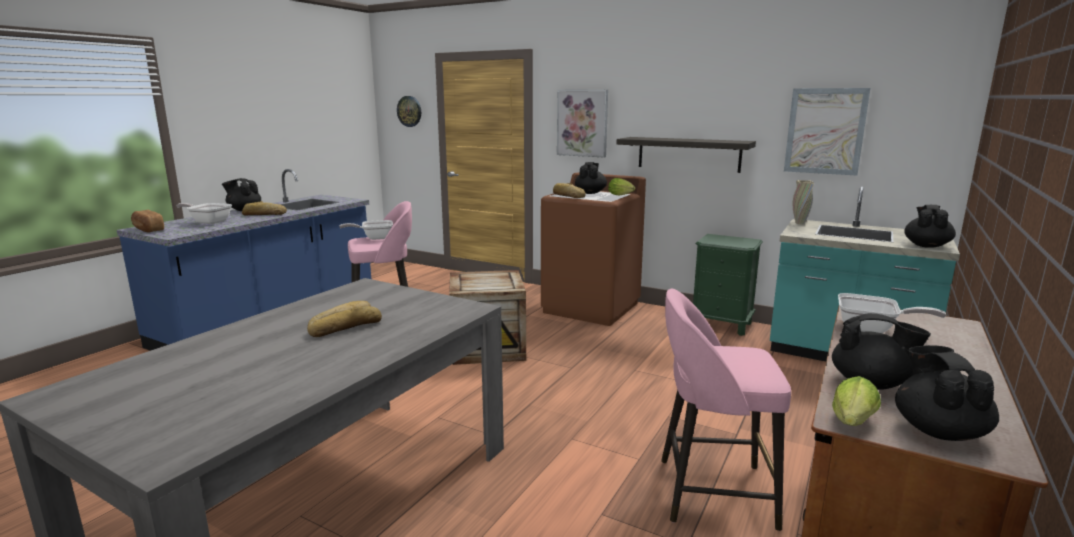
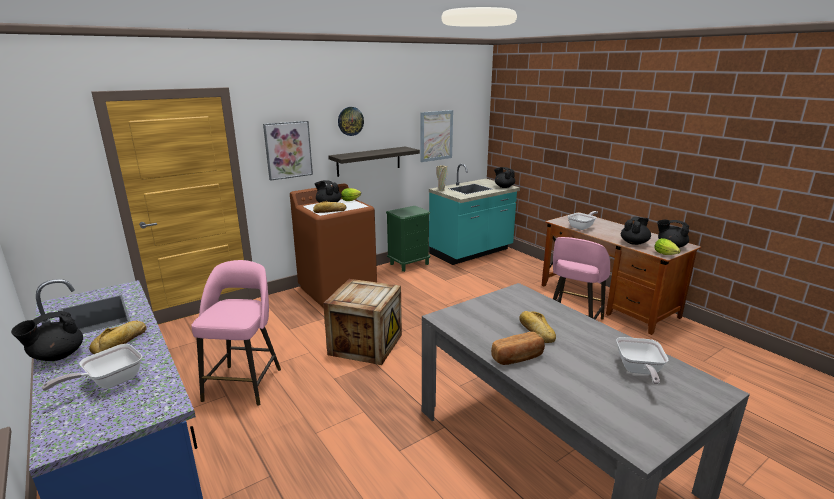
camera: 65 degrees left, 5 degrees up
bread [131,210,164,232] -> bread moved to [491,332,545,365]
frying pan [339,220,393,240] -> frying pan moved to [616,337,668,384]
wall clock [397,96,421,127] -> wall clock moved to [338,107,364,136]

